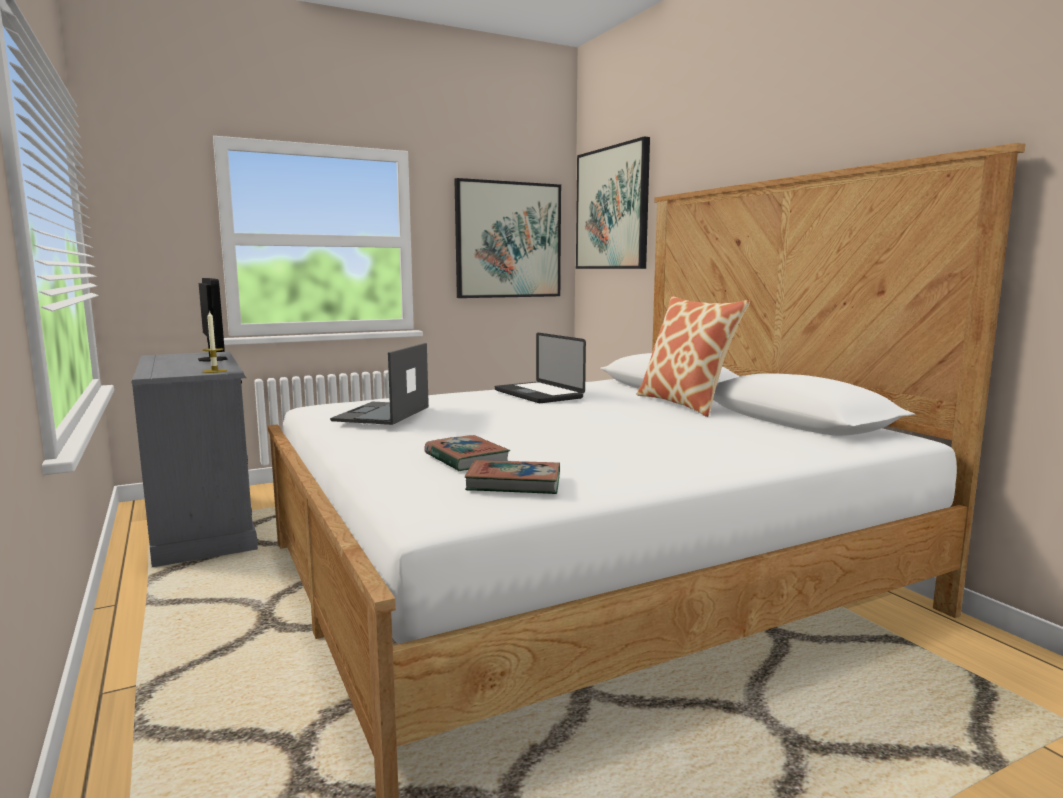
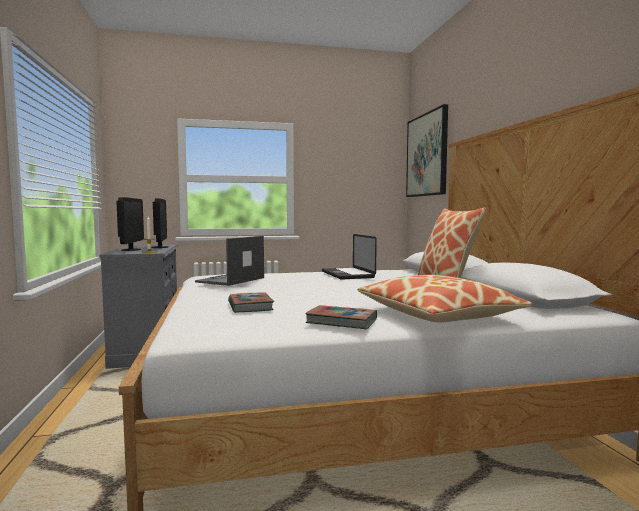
camera: 15 degrees right, 5 degrees down
picture [454,178,561,298] -> none
book [465,460,560,494] -> book moved to [305,305,377,329]
none -> monitor [116,197,144,251]
none -> pillow [358,275,533,322]

